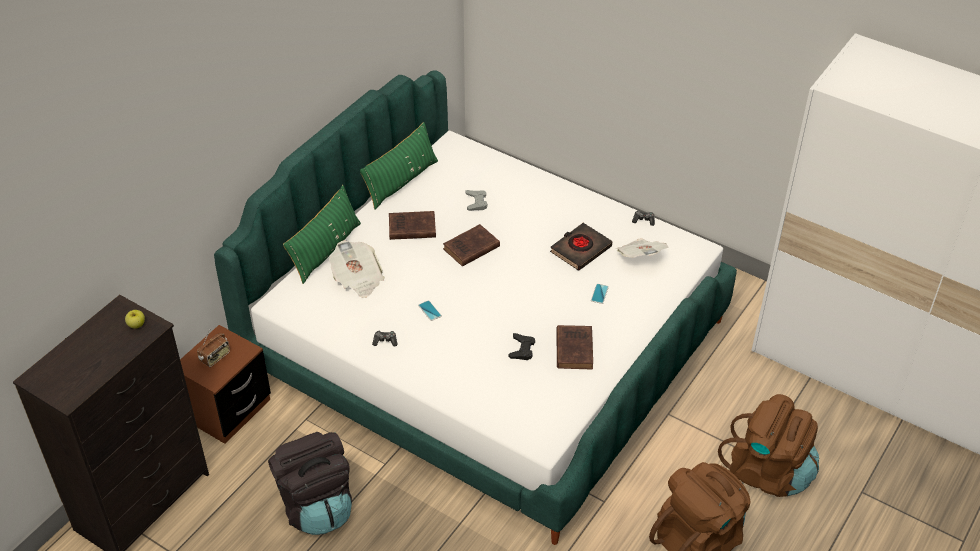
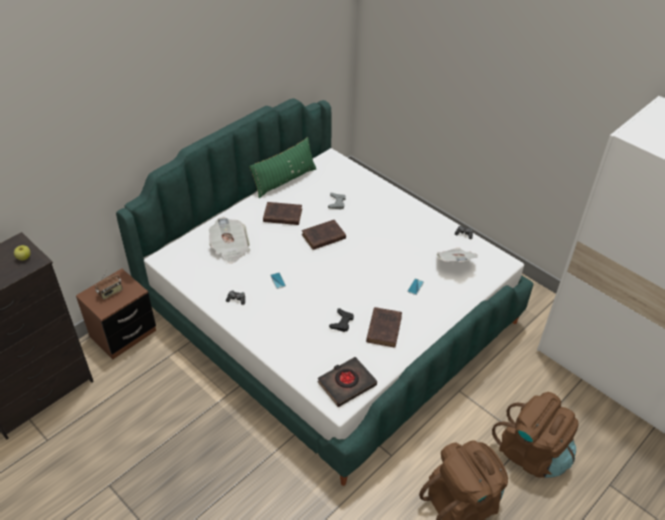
camera: 10 degrees right, 0 degrees up
black backpack [268,432,352,535] -> none
green pillow [283,185,361,284] -> none
black book [550,223,612,271] -> black book moved to [317,357,377,407]

